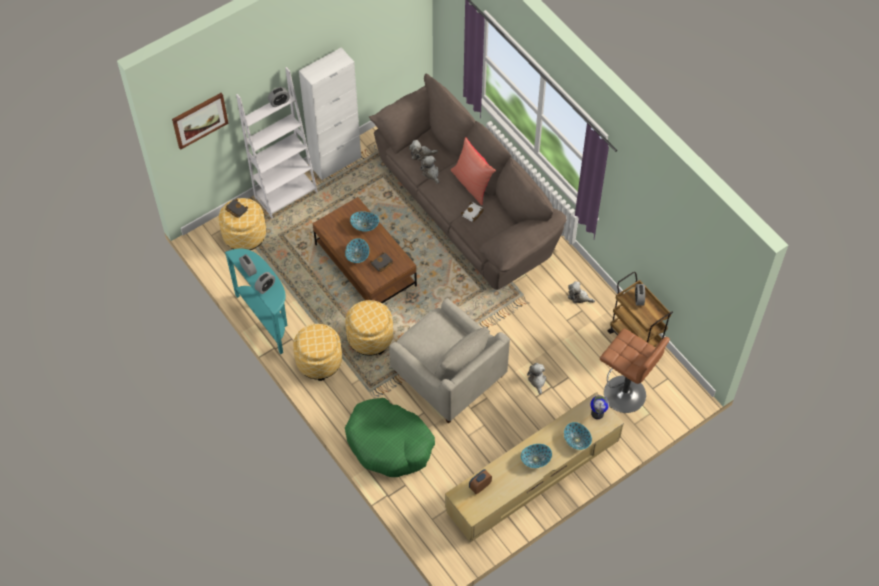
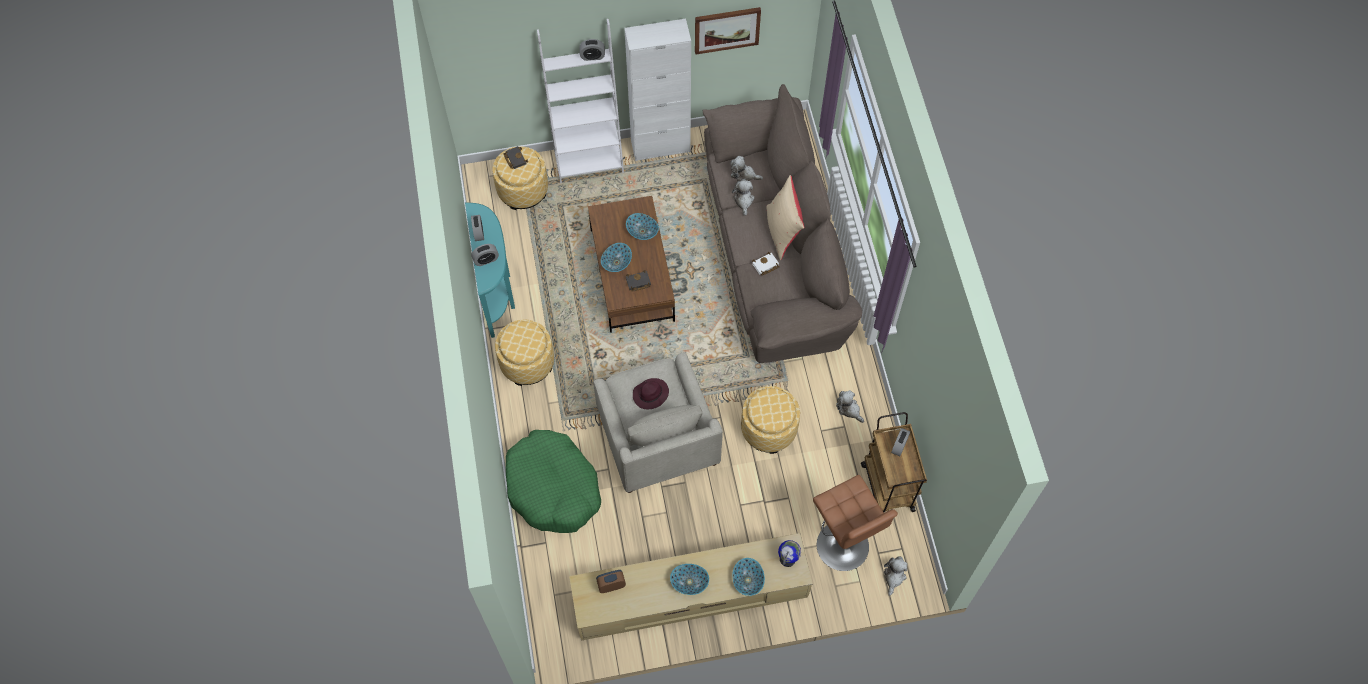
camera: 25 degrees right, 5 degrees up
picture [172,93,228,150] -> picture moved to [695,7,761,54]
ottoman [345,300,393,356] -> ottoman moved to [741,386,800,454]
red pillow [451,137,496,205] -> beige pillow [766,175,804,260]
plush toy [527,363,546,394] -> plush toy moved to [884,556,907,596]
none -> purple hat [633,378,669,409]

